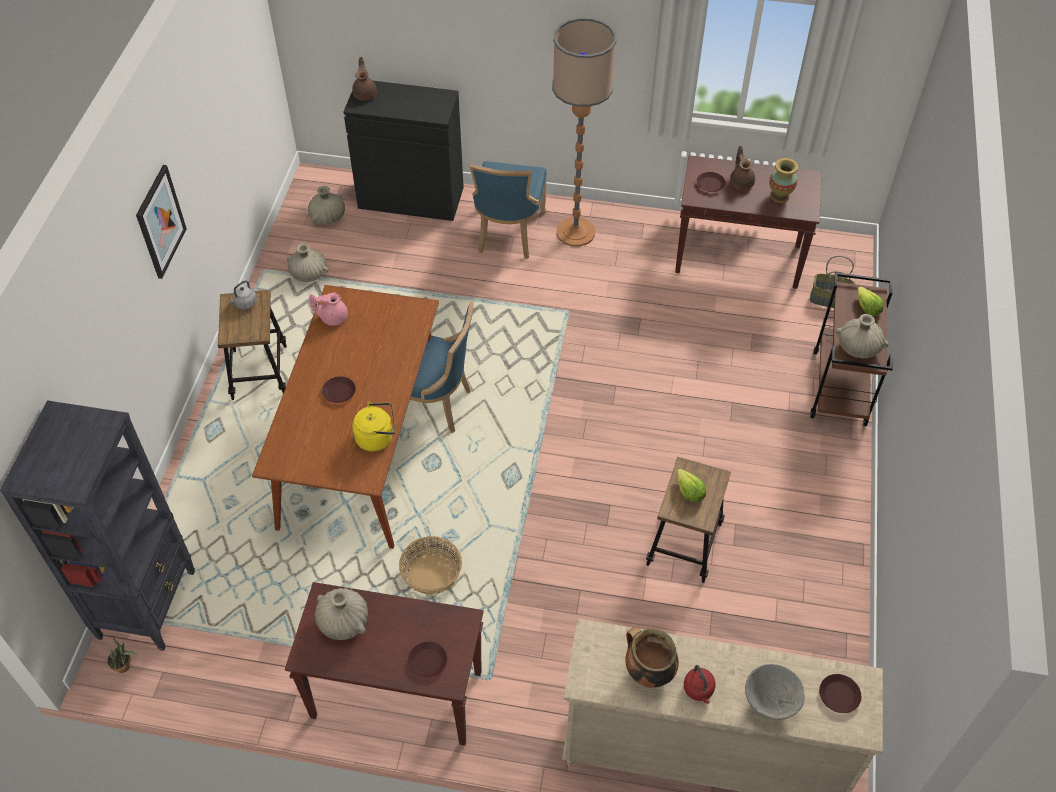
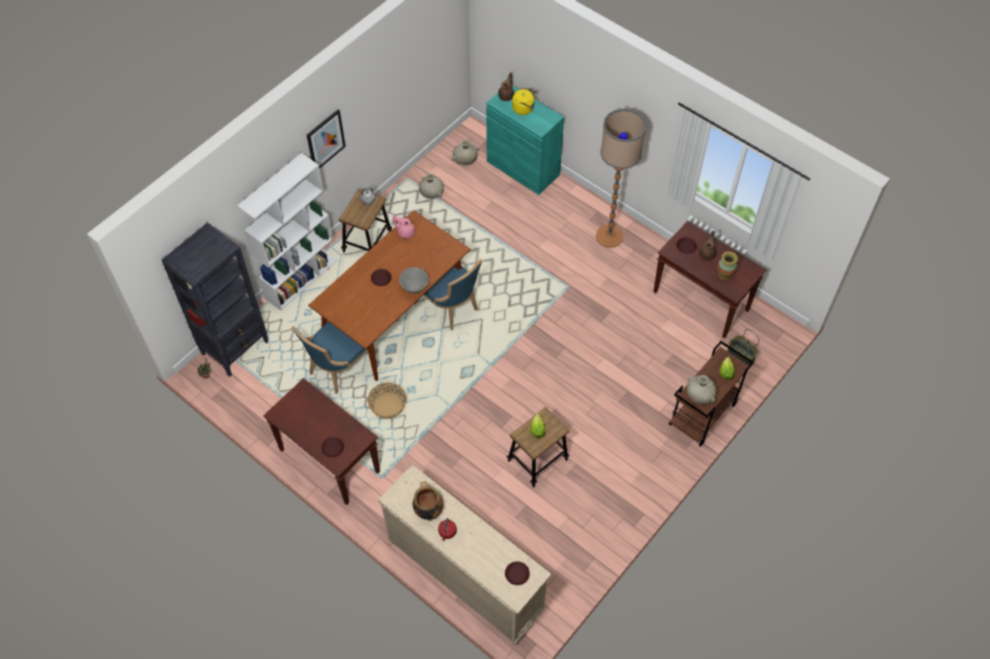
camera: 30 degrees right, 5 degrees up
beige vase [315,588,368,640] -> none
black cabinet [343,81,464,221] -> turquoise cabinet [486,85,564,195]
yellow kettle [352,402,395,451] -> yellow kettle moved to [512,88,538,115]
blue chair [470,161,547,259] -> blue chair moved to [291,321,377,394]
grey bowl [745,664,805,720] -> grey bowl moved to [399,267,429,294]
none -> white bookcase [237,153,337,311]

